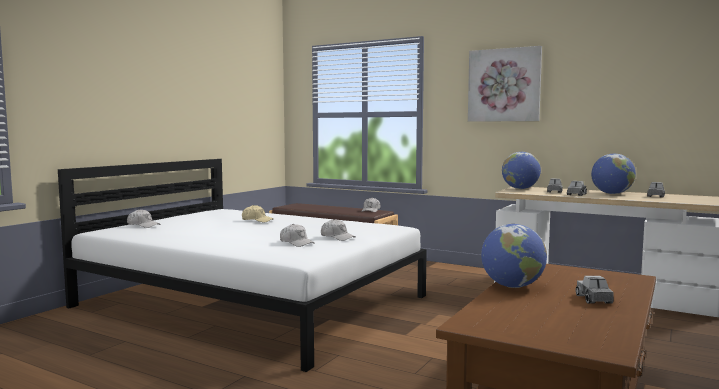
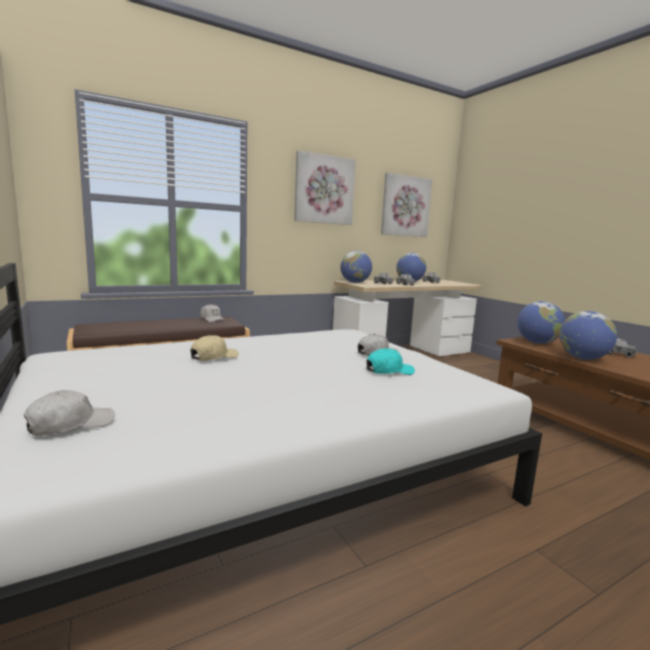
camera: 60 degrees left, 5 degrees up
white cap [280,224,315,247] -> turquoise cap [366,348,415,375]
none -> picture [381,173,433,237]
none -> globe [517,301,565,344]

